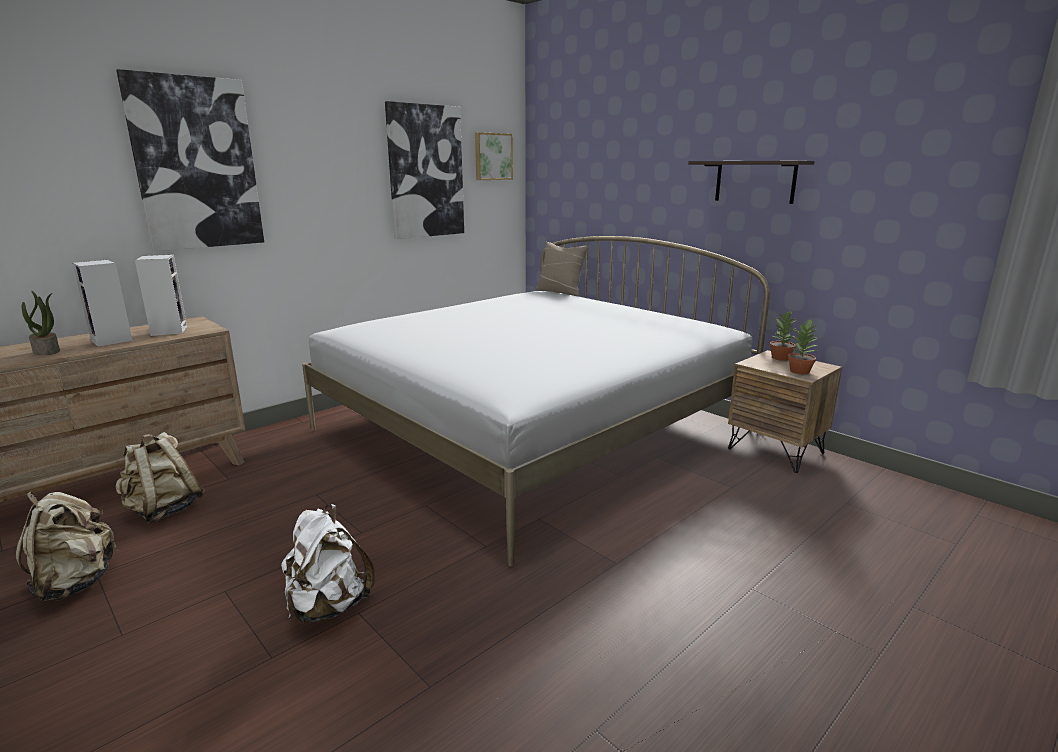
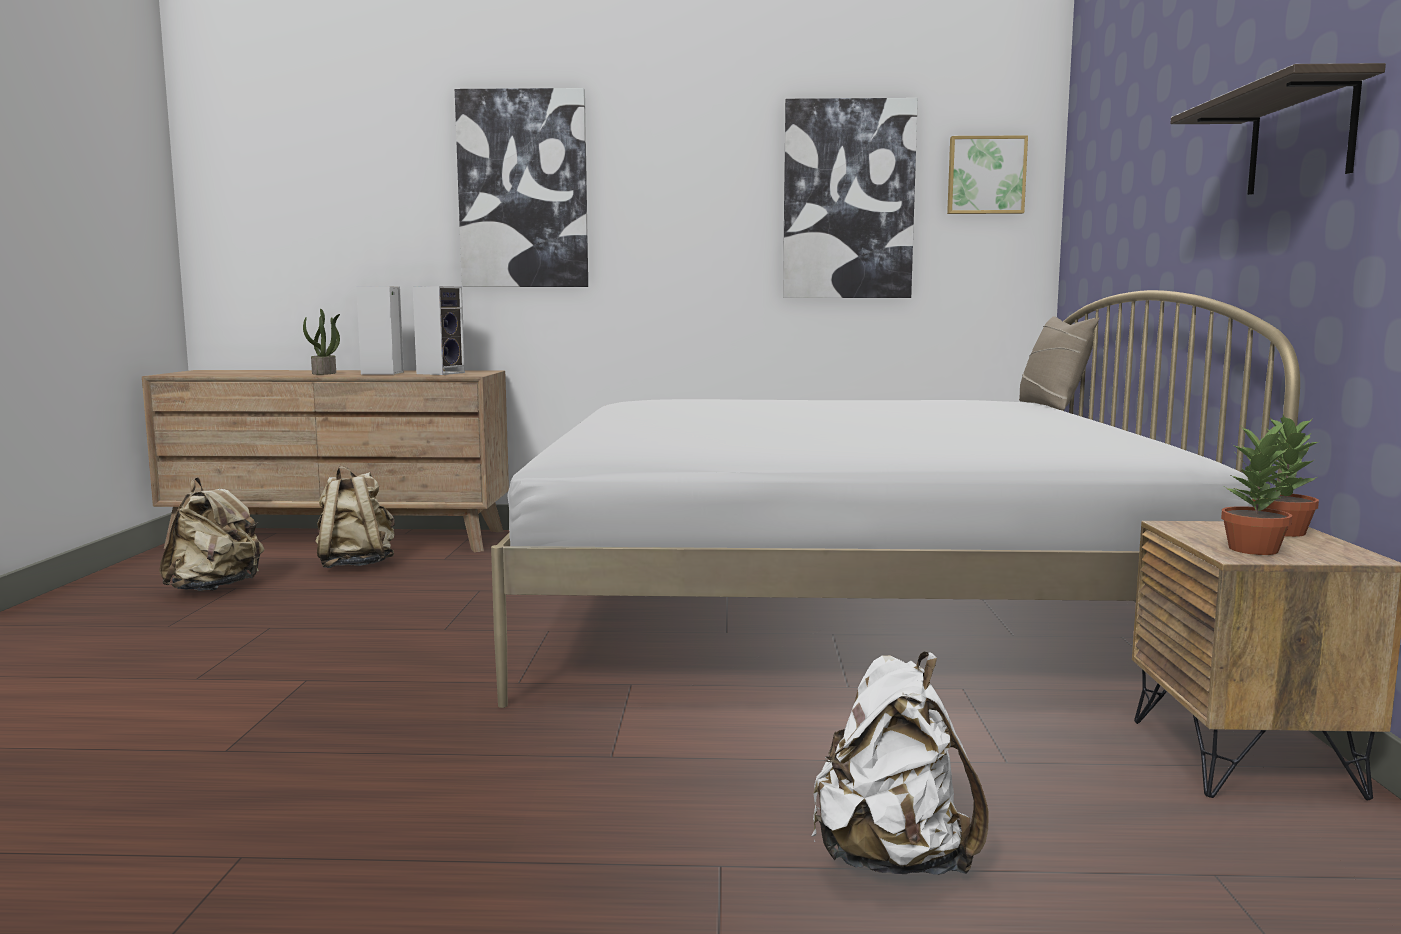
camera: 45 degrees right, 10 degrees down
white backpack [281,504,375,624] -> white backpack moved to [811,652,989,875]

